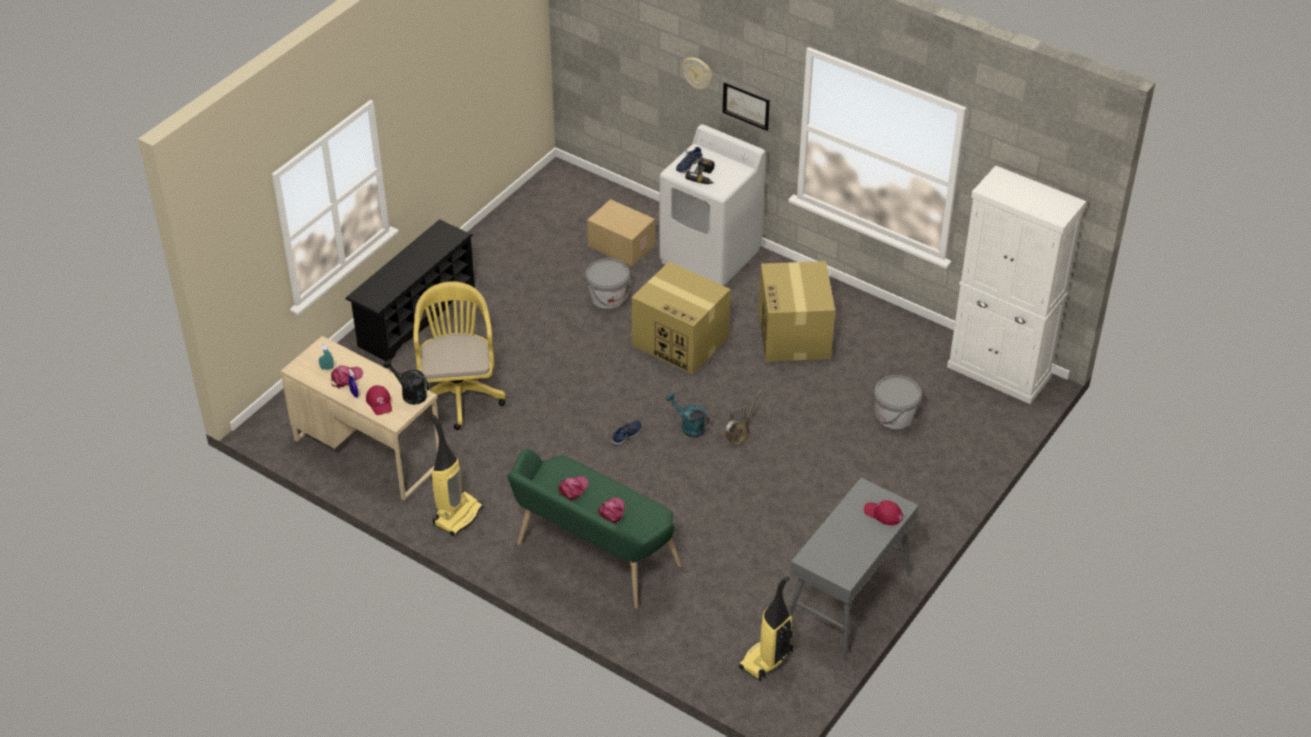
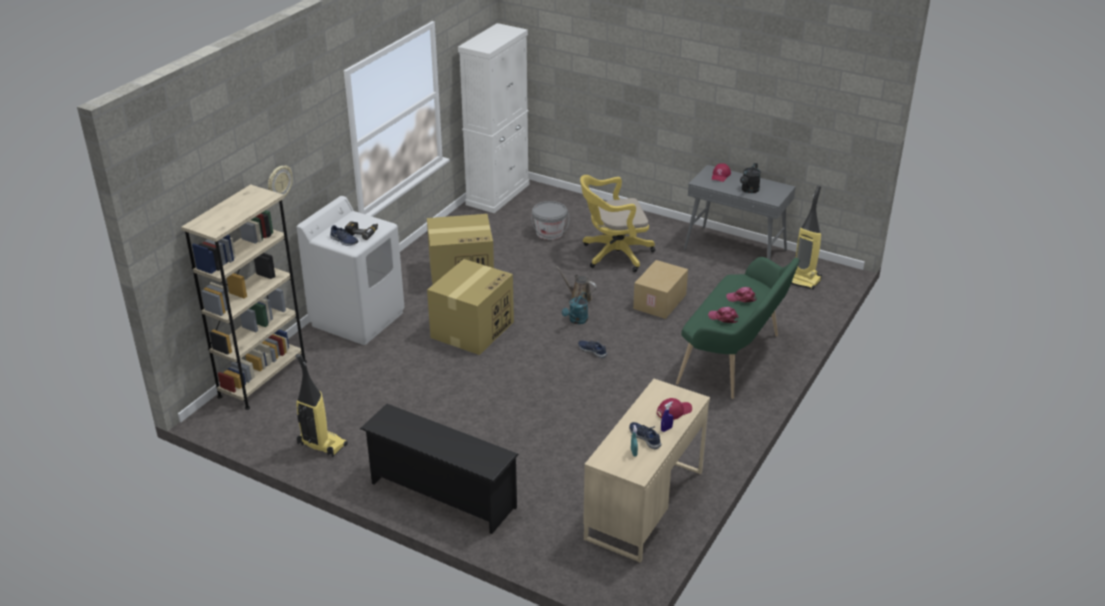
camera: 95 degrees left, 10 degrees down
pink cap [331,365,363,389] -> blue shoe [629,422,661,449]
black watering can [383,359,429,405] -> black watering can moved to [740,163,761,193]
yellow office chair [413,281,506,430] -> yellow office chair moved to [580,175,655,272]
vacuum cleaner [431,415,483,536] -> vacuum cleaner moved to [295,354,348,457]
grey bucket [585,258,631,309] -> none
cardboard box [587,199,655,266] -> cardboard box moved to [633,260,688,319]
picture [723,82,770,131] -> none
none -> beige bookcase [181,184,307,410]

